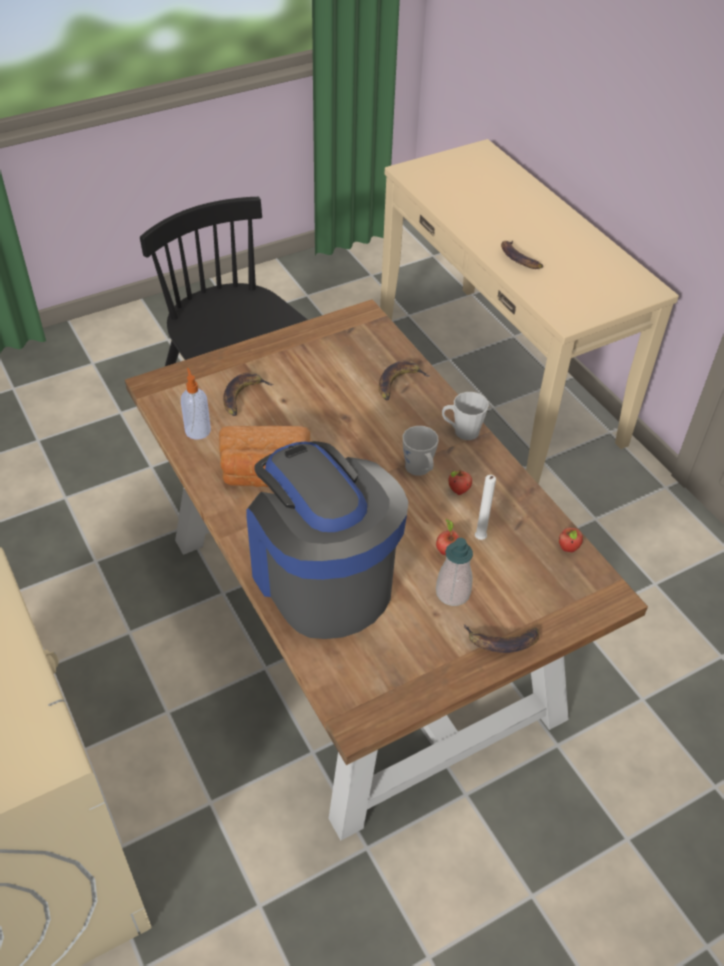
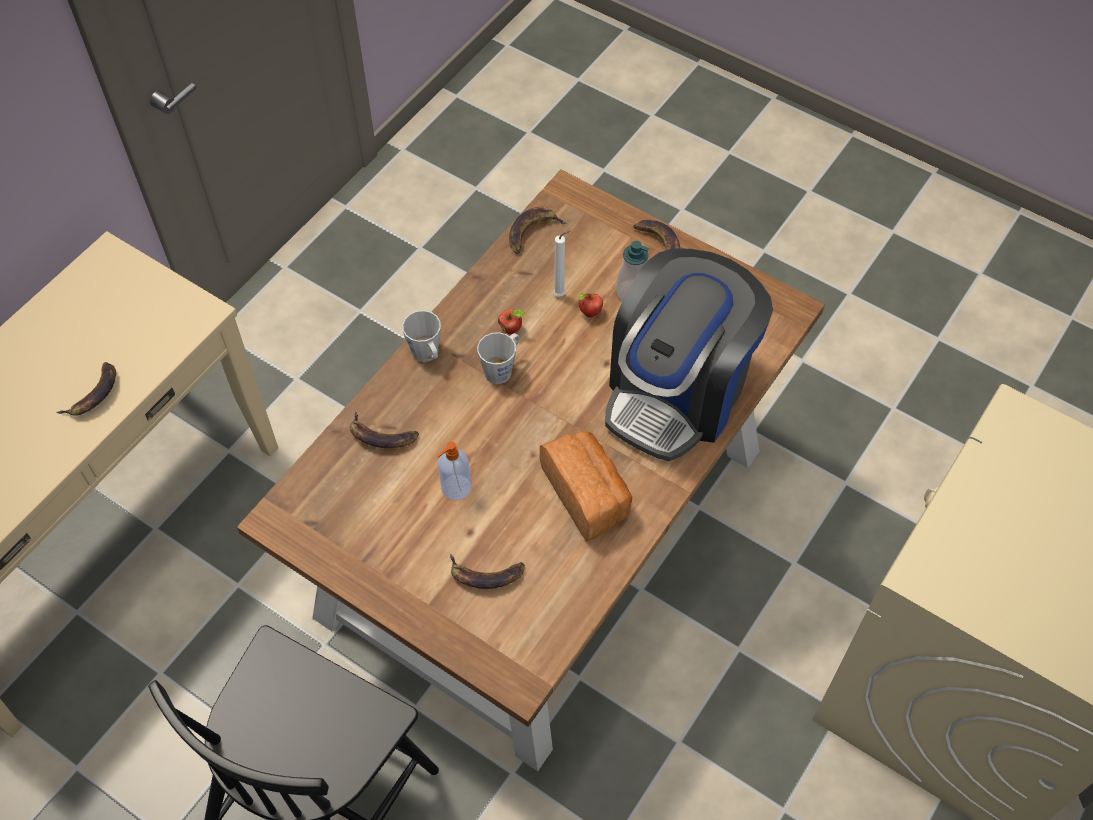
camera: 115 degrees left, 10 degrees up
soap dispenser [181,368,211,440] -> soap dispenser moved to [437,441,471,500]
apple [559,528,583,552] -> banana [509,207,567,254]

